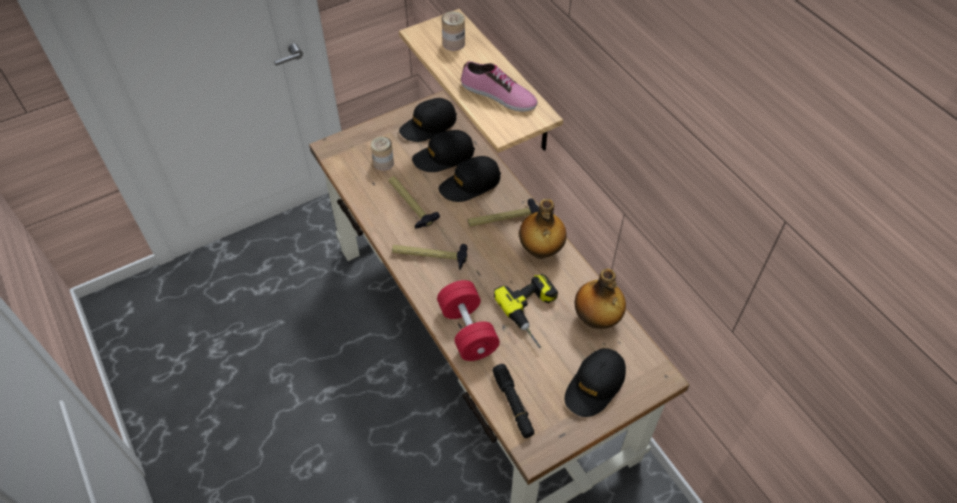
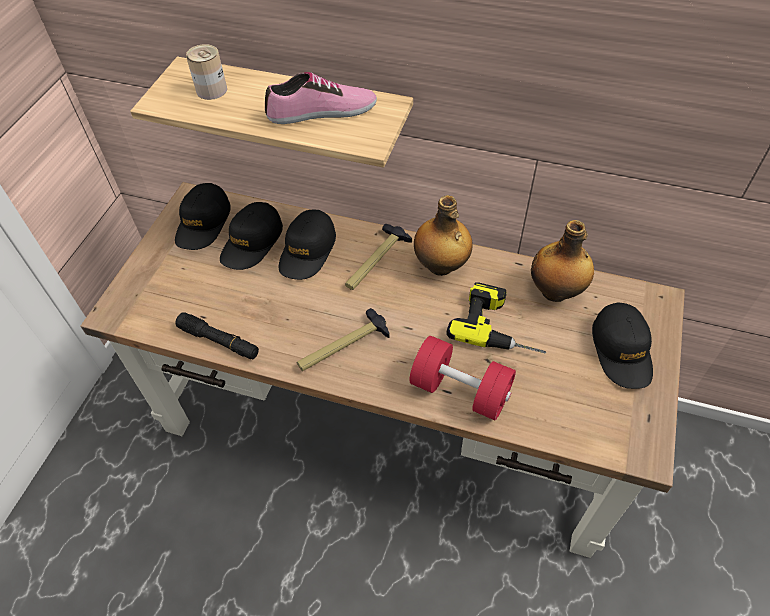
camera: 40 degrees left, 0 degrees up
can [371,136,394,171] -> none
hammer [388,176,440,229] -> none
black flashlight [493,364,534,438] -> black flashlight moved to [175,312,259,359]

